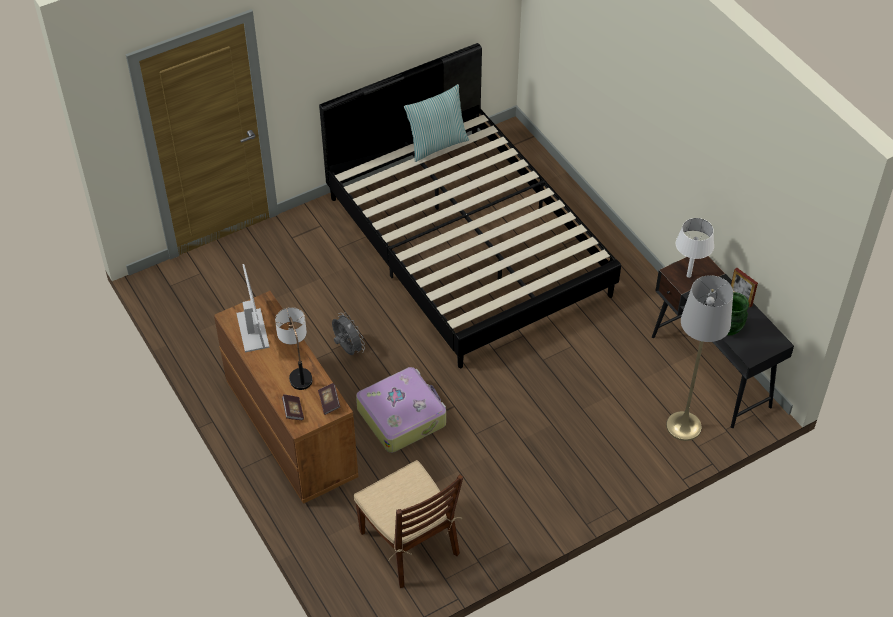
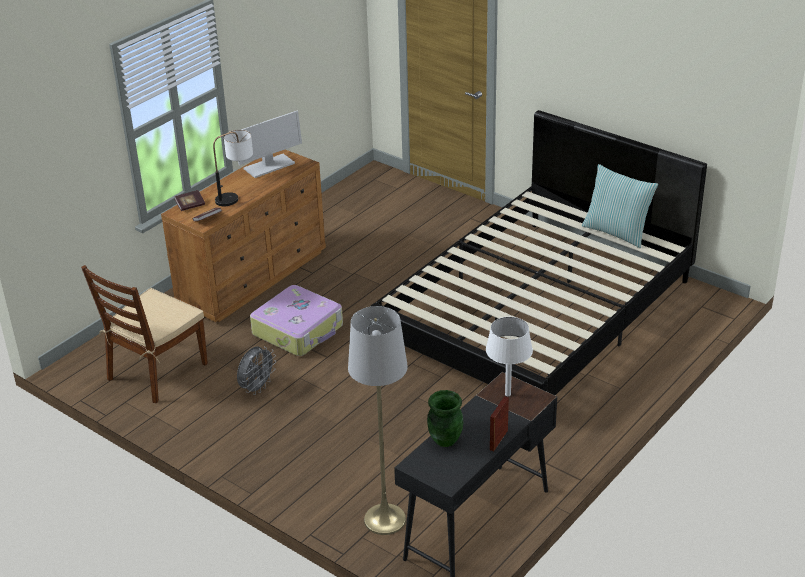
camera: 70 degrees right, 15 degrees down
grey fan [332,313,365,355] -> grey fan moved to [237,346,276,395]

